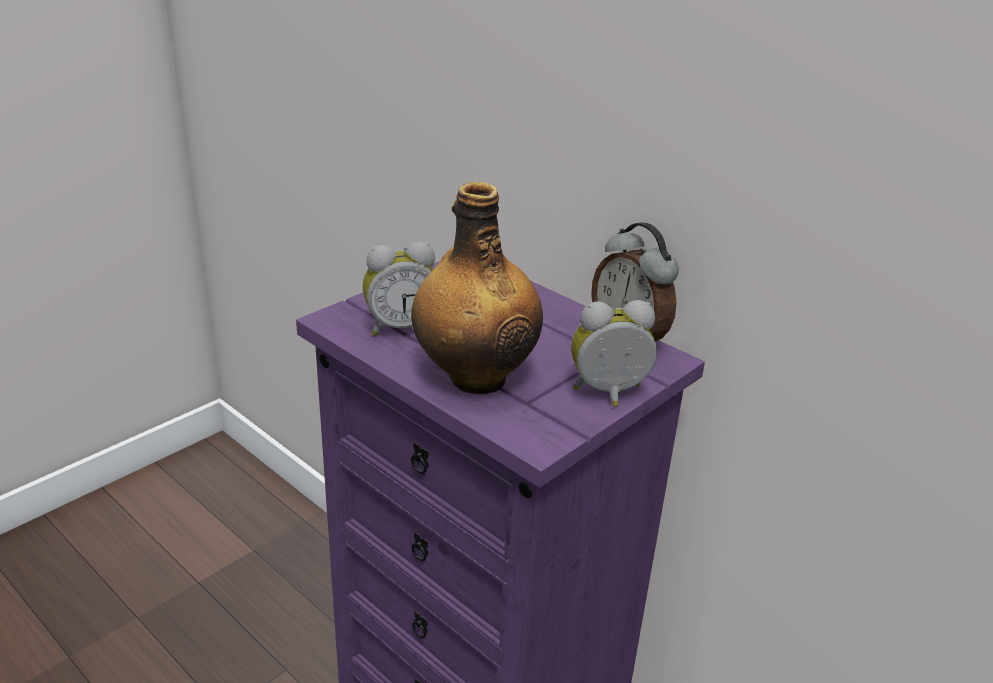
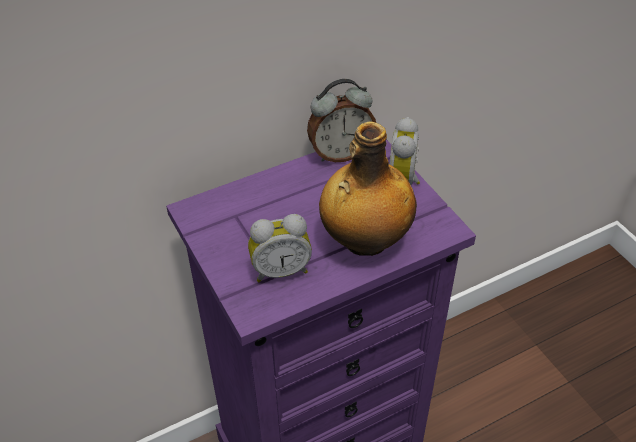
camera: 70 degrees left, 15 degrees up
alarm clock [363,242,435,336] -> alarm clock turned 75 degrees clockwise [248,214,312,282]

